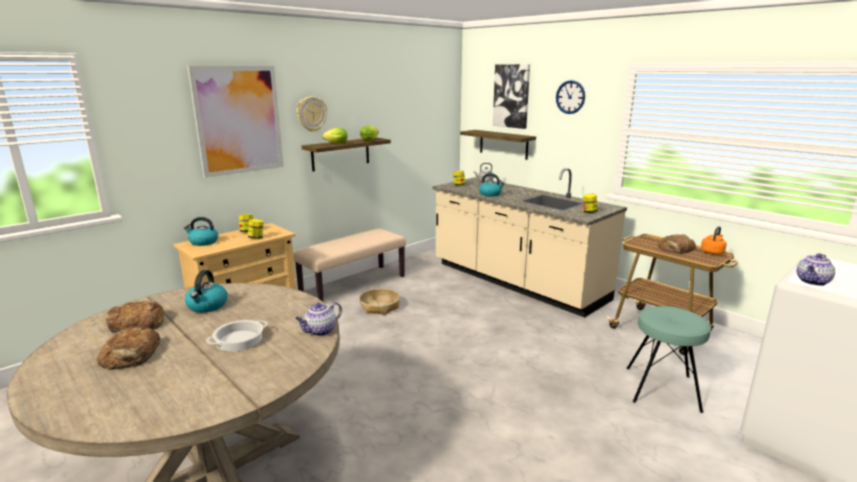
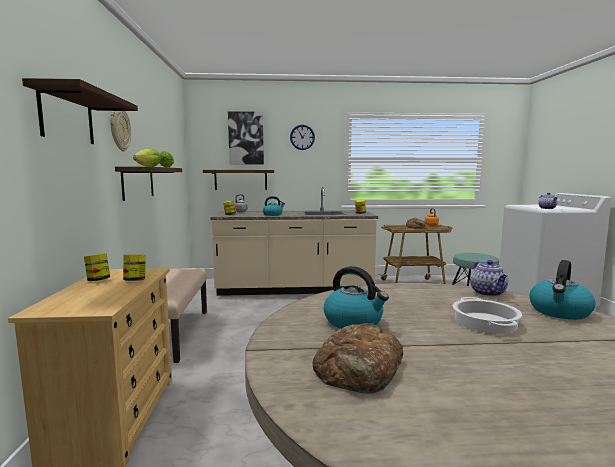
camera: 50 degrees left, 10 degrees down
bread [97,325,160,370] -> none
kettle [184,217,218,246] -> kettle moved to [529,260,596,320]
picture [187,66,284,178] -> shelf [22,78,138,144]
basket [359,288,400,315] -> none

